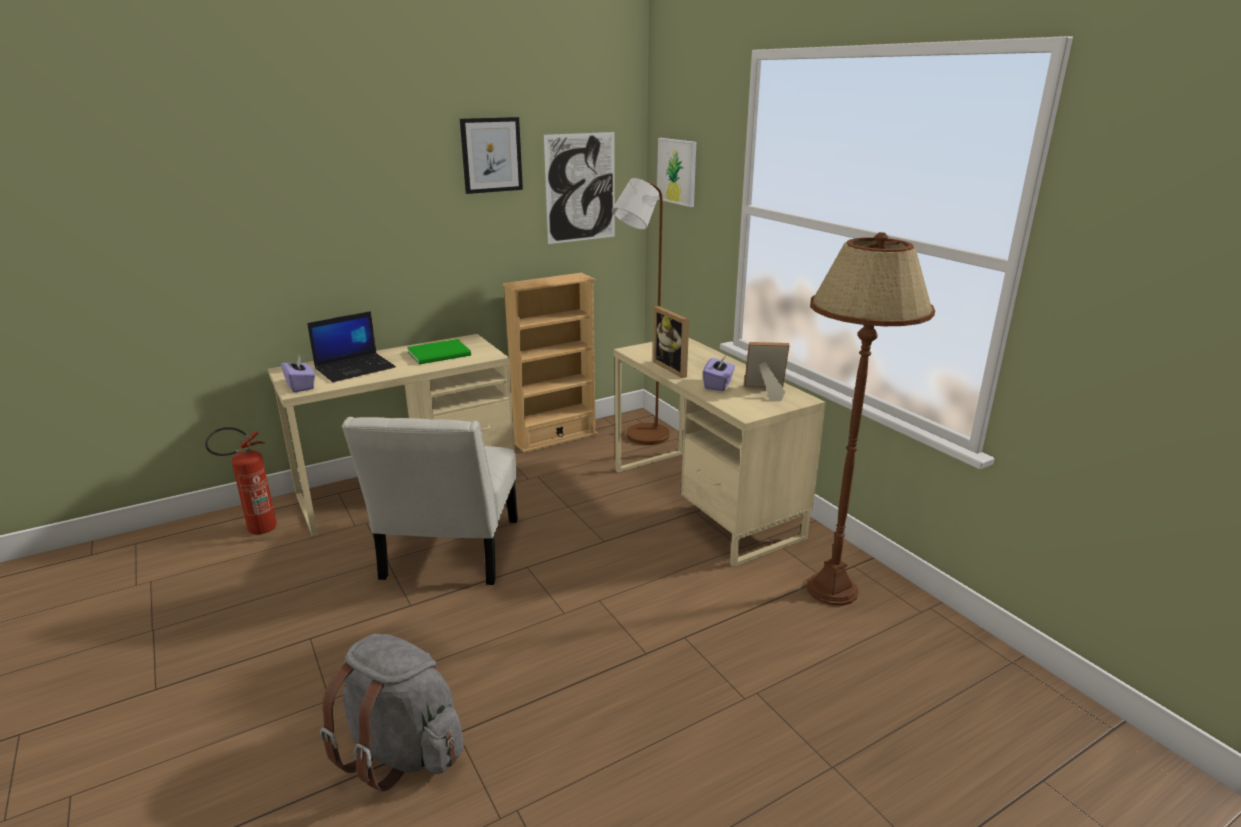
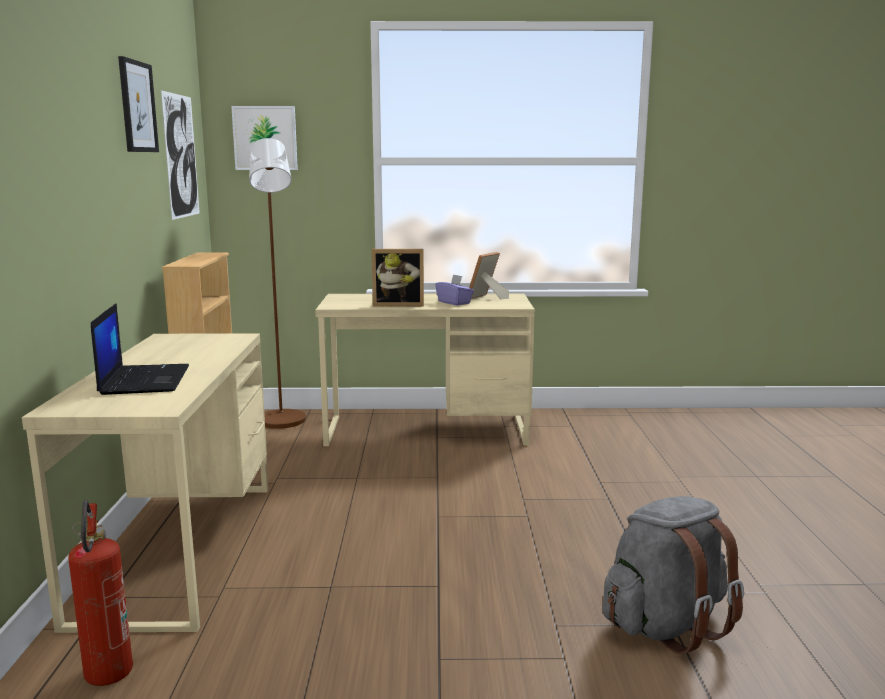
camera: 60 degrees left, 10 degrees down
purple tissue box [281,356,315,393] -> none
white chair [342,417,518,585] -> none
green book [407,339,471,364] -> none
brown floor lamp [806,232,935,606] -> none

